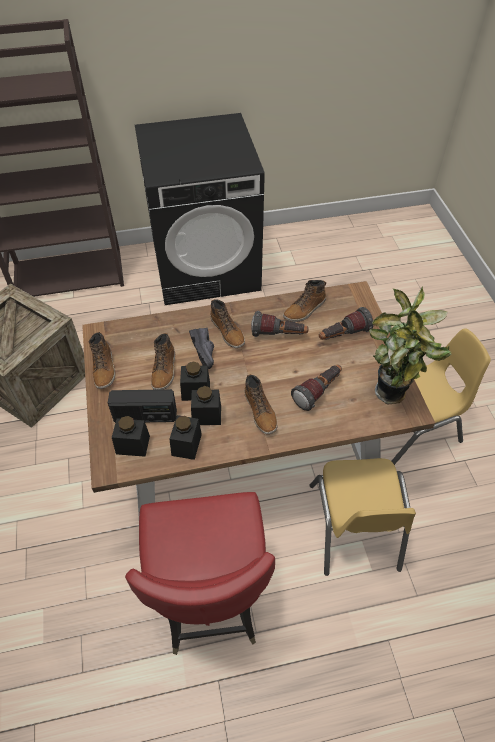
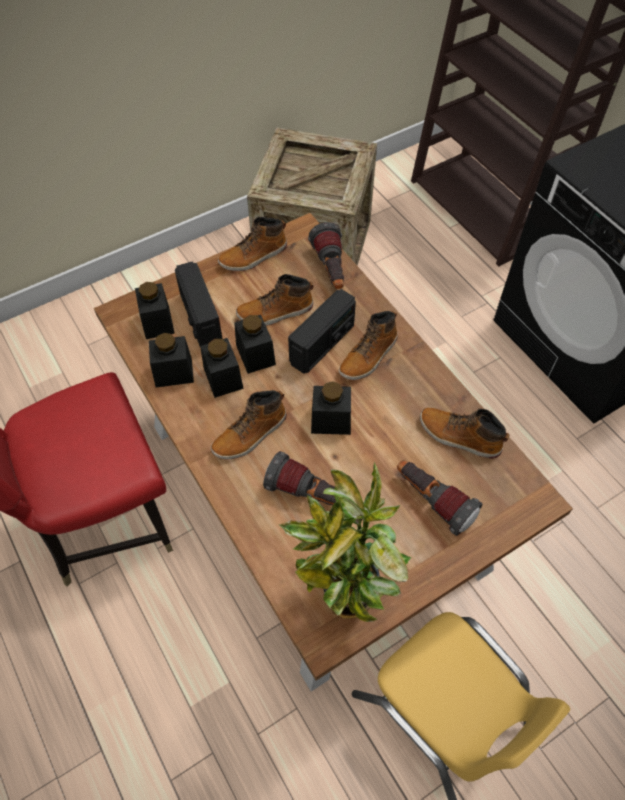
camera: 70 degrees right, 5 degrees up
black shoe [189,328,214,369] -> radio [288,289,356,374]
flashlight [251,311,309,337] -> flashlight moved to [308,222,344,289]
yellow chair [309,458,416,576] -> none
none -> black jar [311,381,351,435]

